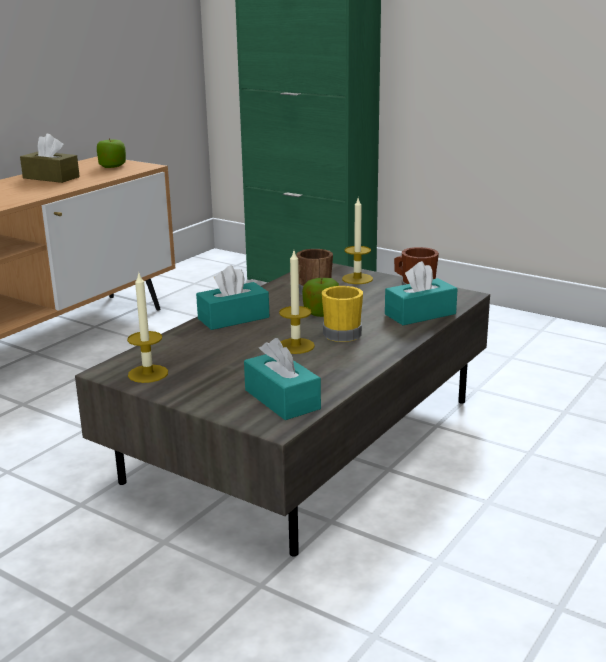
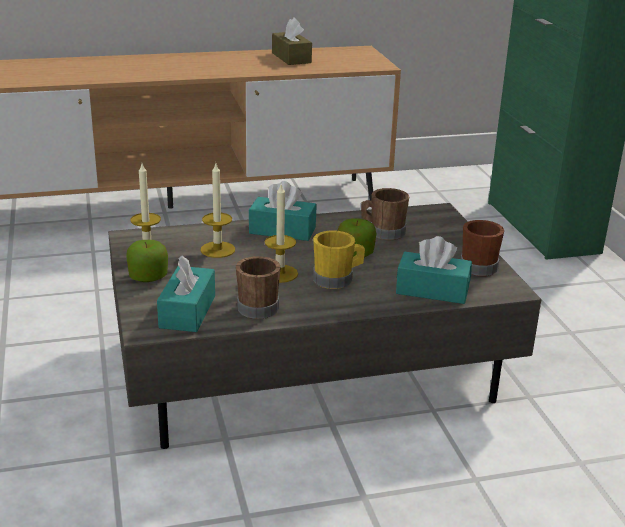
camera: 40 degrees right, 5 degrees up
apple [97,138,126,168] -> apple moved to [126,240,168,282]
candle [342,198,373,284] -> candle moved to [201,164,235,258]
none -> brown mug [236,256,281,319]

